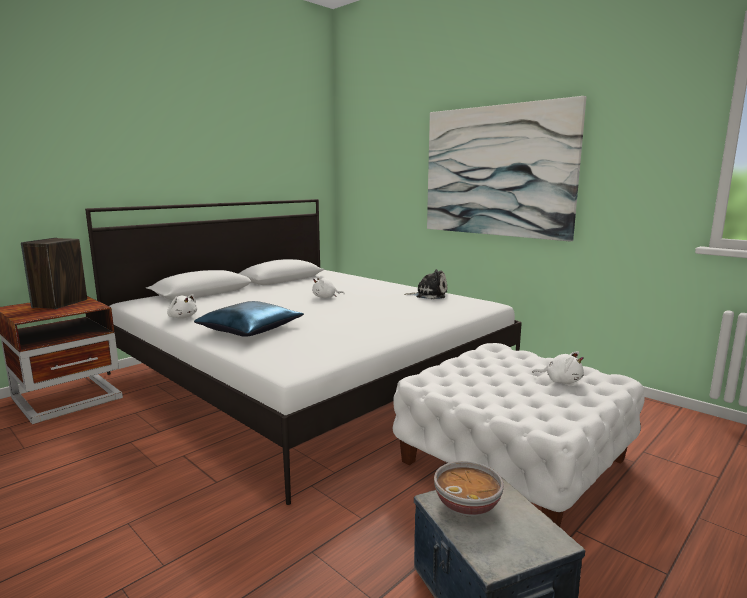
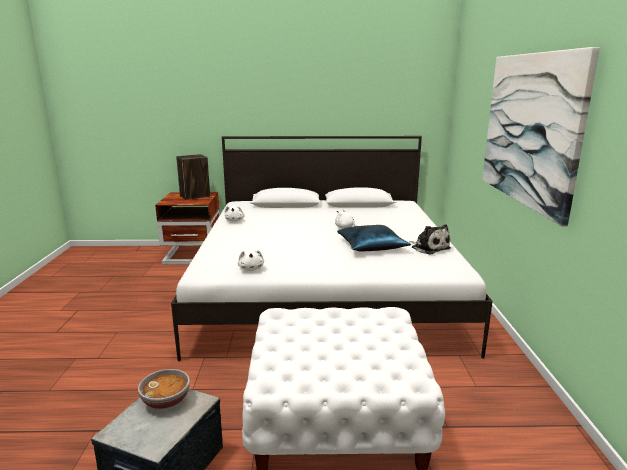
camera: 45 degrees right, 5 degrees up
blue pillow [194,301,304,337] -> blue pillow moved to [337,225,411,251]
white plush toy [532,351,584,384] -> white plush toy moved to [238,249,264,271]

